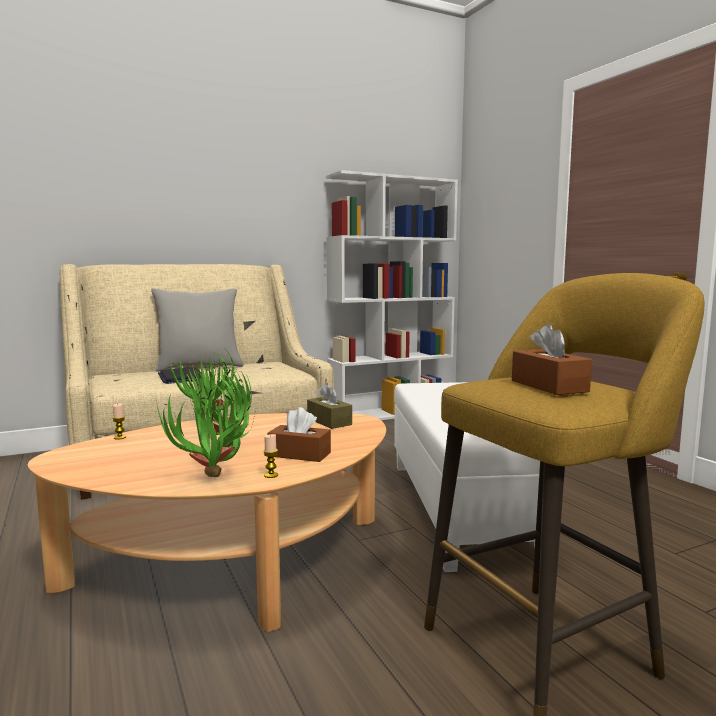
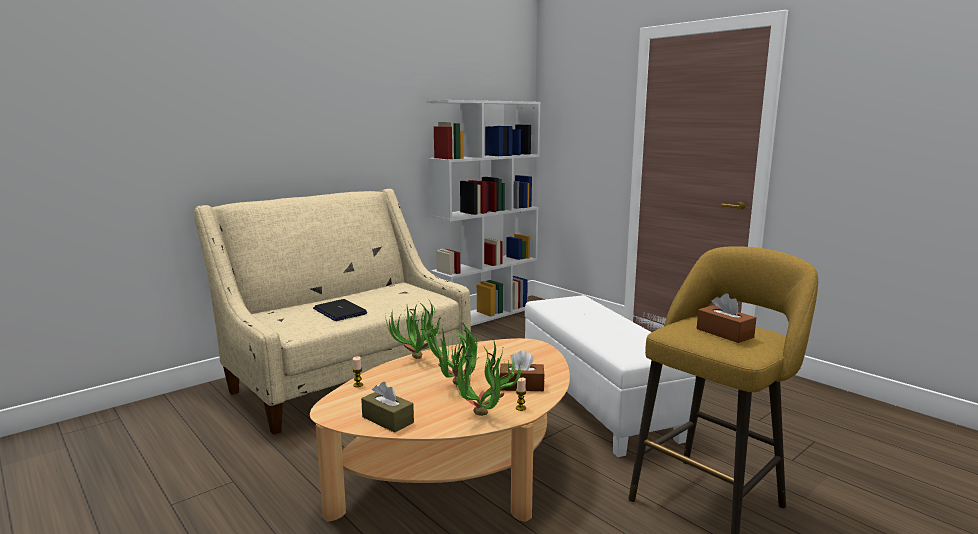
camera: 15 degrees left, 5 degrees up
grey pillow [151,288,244,372] -> none
brown tissue box [307,383,352,429] -> brown tissue box moved to [361,382,414,433]

